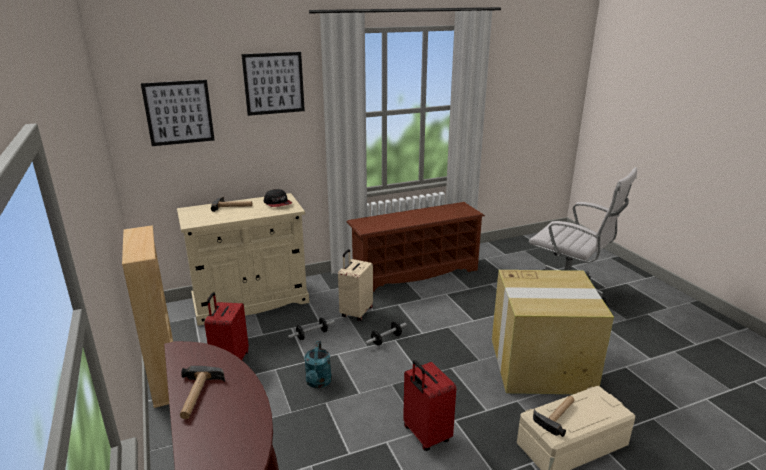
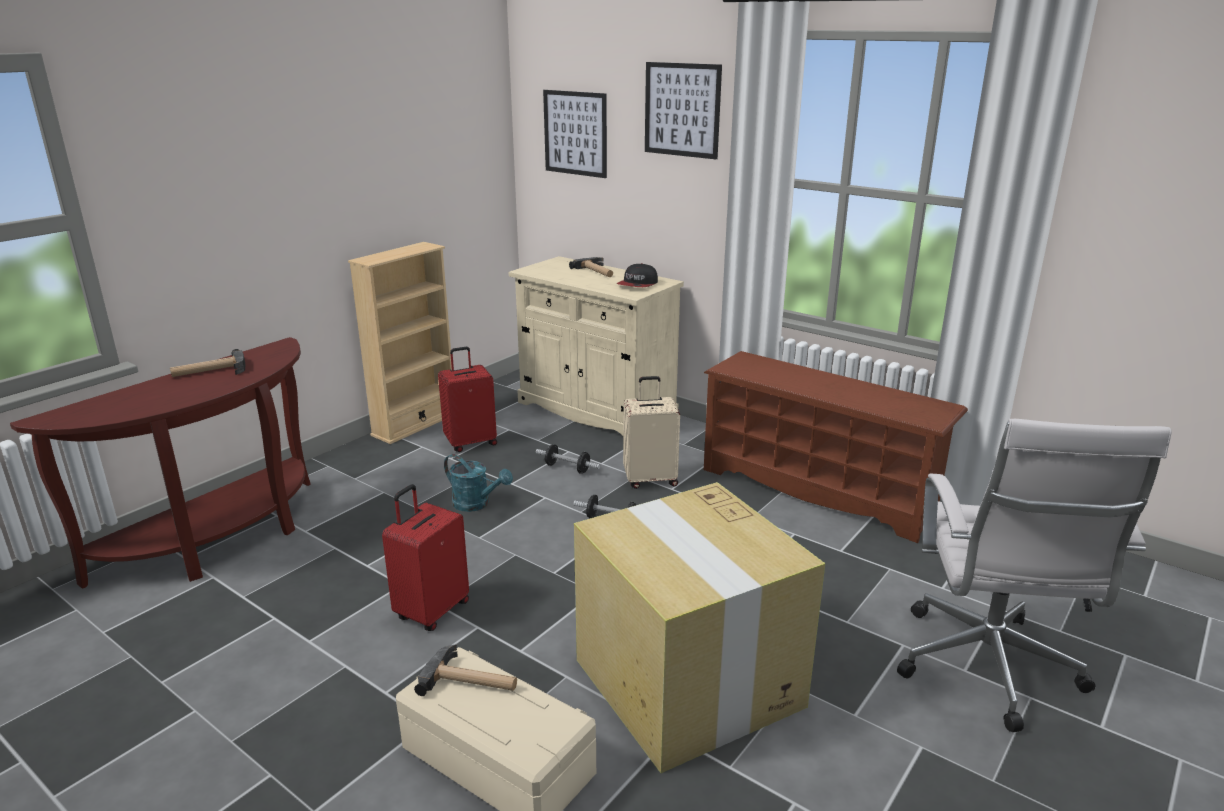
camera: 60 degrees right, 0 degrees up
turquoise watering can [304,341,332,388] -> turquoise watering can turned 120 degrees counterclockwise [444,454,513,512]

